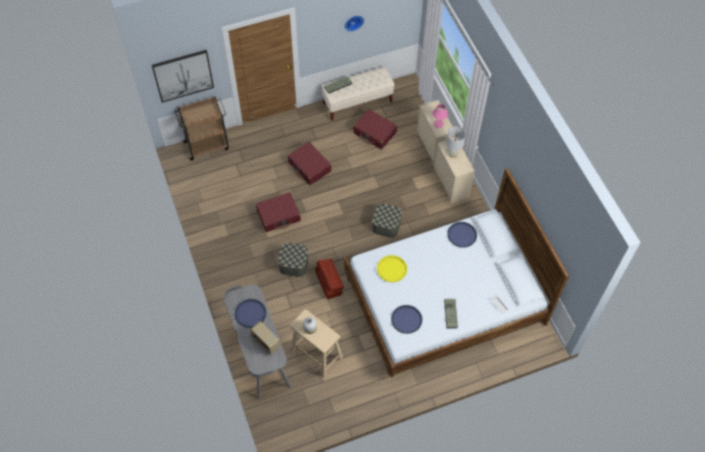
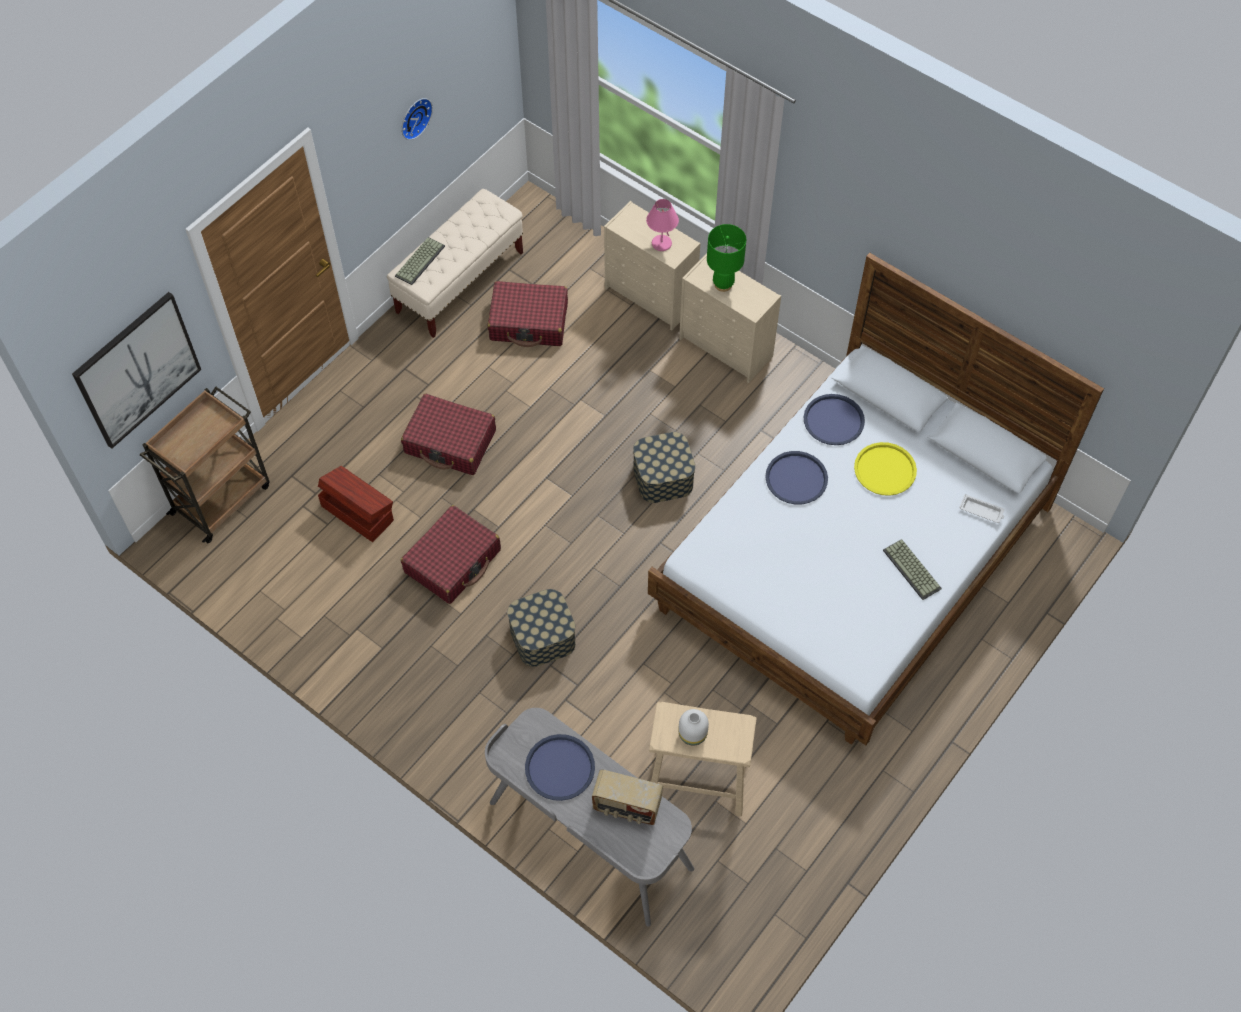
camera: 30 degrees left, 0 degrees up
brown storage box [315,259,344,300] -> brown storage box moved to [318,466,394,542]
yellow tray [377,255,407,282] -> yellow tray moved to [854,442,917,496]
blue tray [391,305,422,334] -> blue tray moved to [765,451,828,504]
white table lamp [446,126,466,158] -> green table lamp [707,224,746,292]

